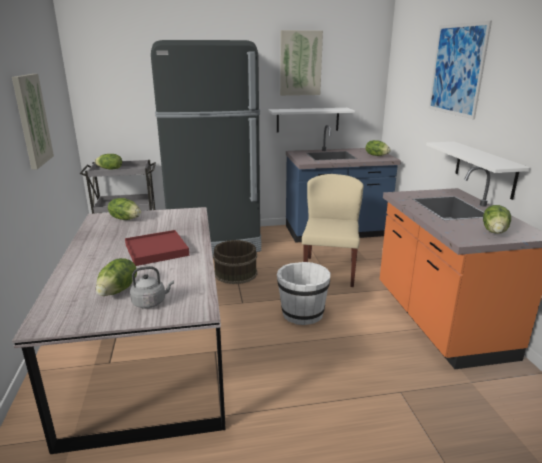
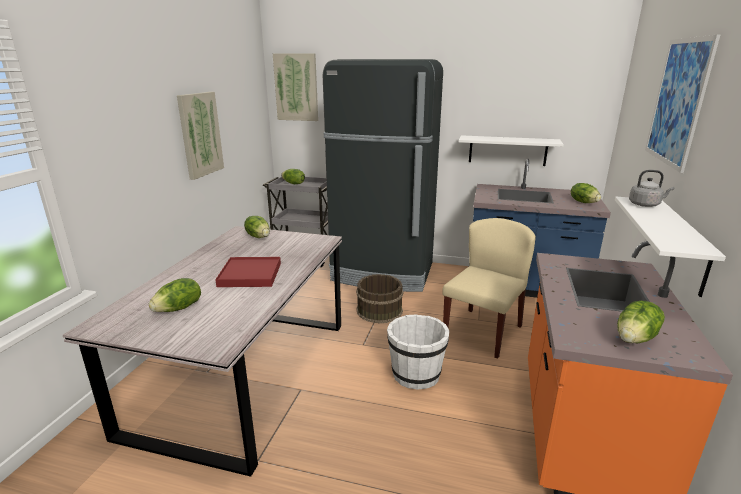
camera: 25 degrees right, 0 degrees up
grey kettle [130,266,174,308] -> grey kettle moved to [629,170,674,207]
picture [280,30,323,96] -> picture moved to [273,53,318,121]

